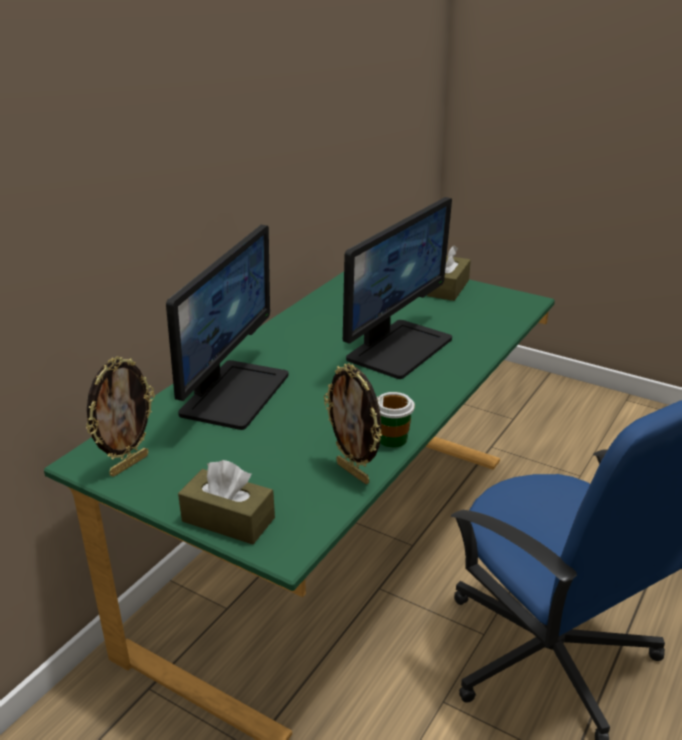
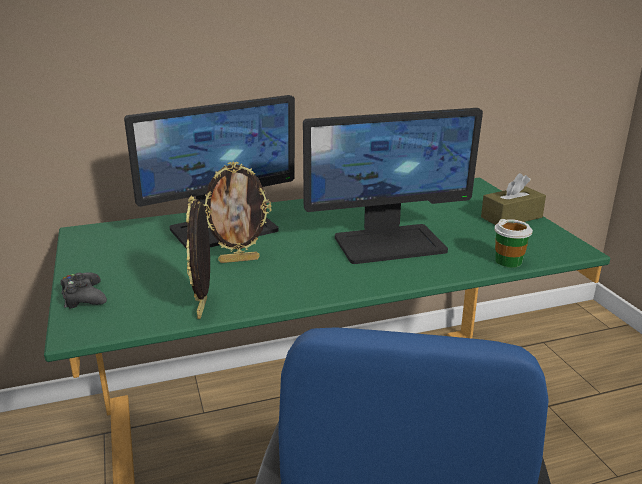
camera: 40 degrees right, 5 degrees down
picture frame [86,357,155,477] -> picture frame moved to [204,161,272,263]
brown tissue box [178,460,275,544] -> black game controller [61,273,107,309]
cup [377,392,415,448] -> cup moved to [494,219,533,268]

